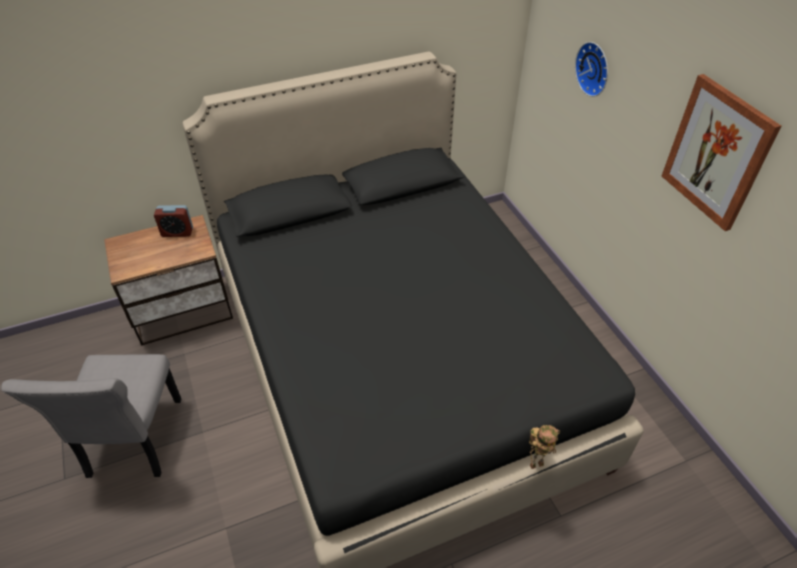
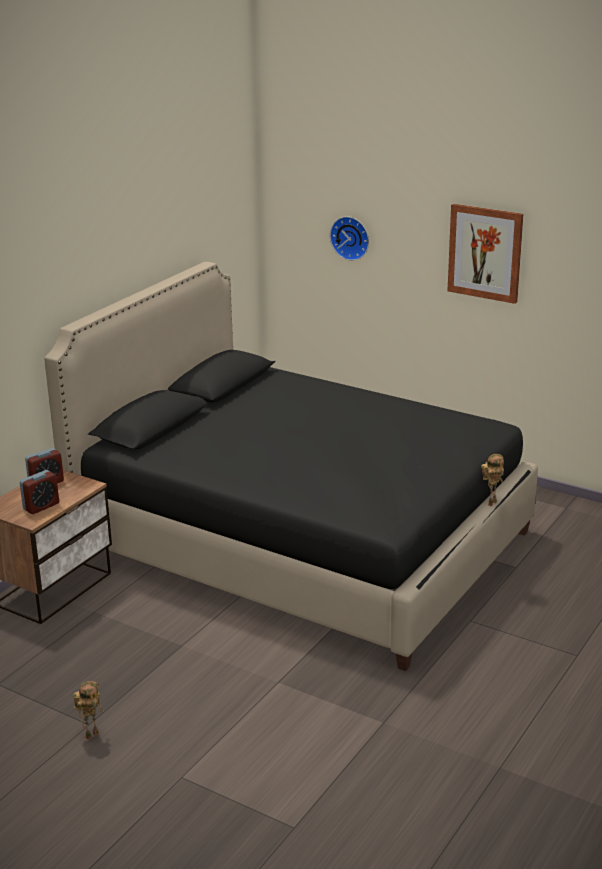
camera: 35 degrees left, 20 degrees down
grey chair [1,354,181,478] -> none
none -> alarm clock [20,470,59,514]
none -> toy robot [73,681,104,740]

